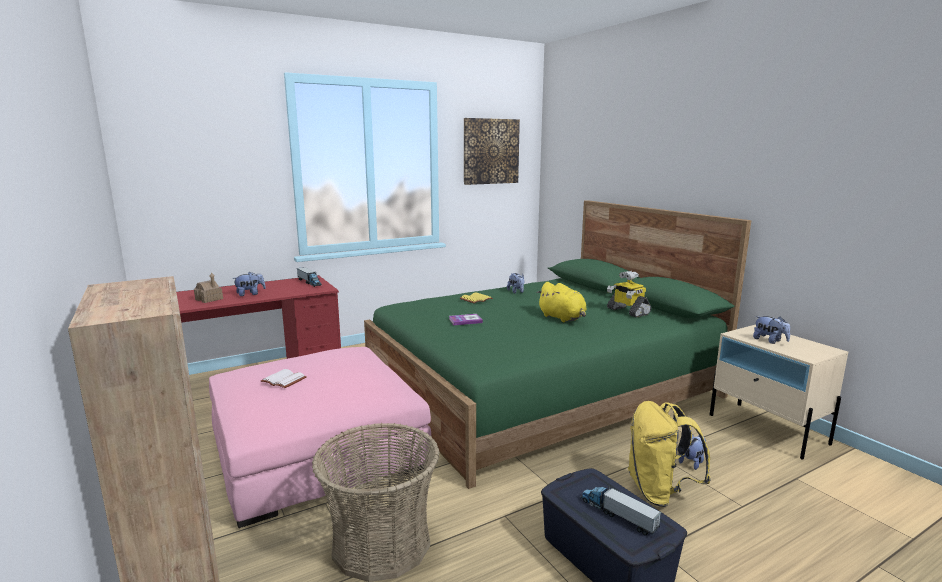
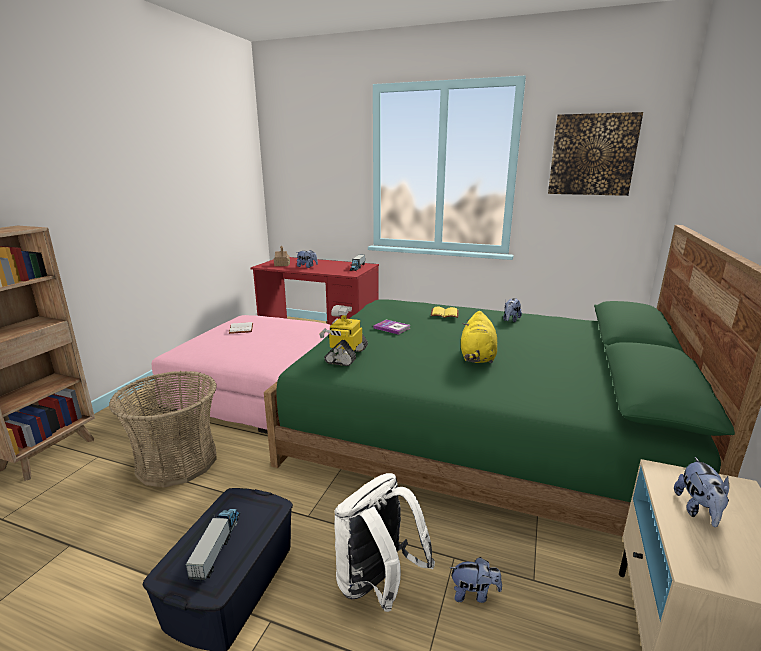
camera: 50 degrees right, 5 degrees up
toy robot [607,271,651,317] -> toy robot moved to [319,305,368,366]
yellow backpack [628,401,711,507] -> white backpack [334,473,435,612]

